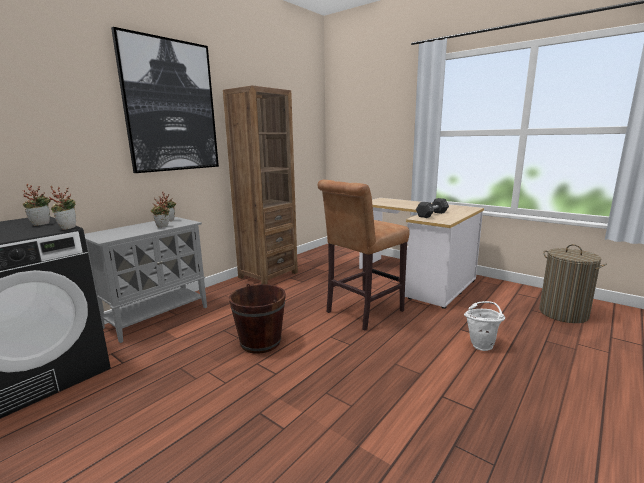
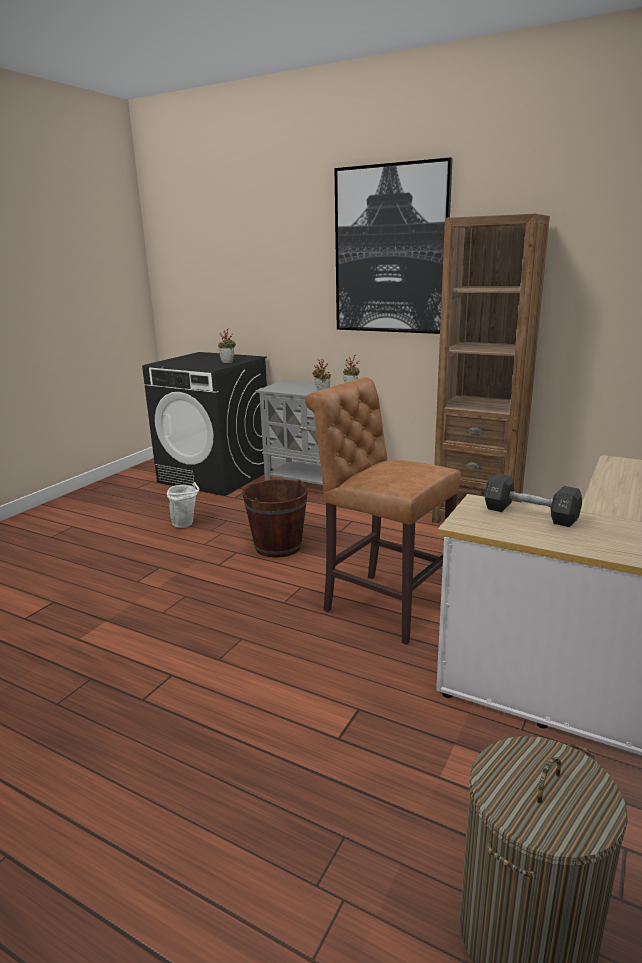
camera: 80 degrees right, 5 degrees up
potted plant [49,186,76,230] -> none
white bucket [464,301,505,351] -> white bucket moved to [167,482,199,528]

